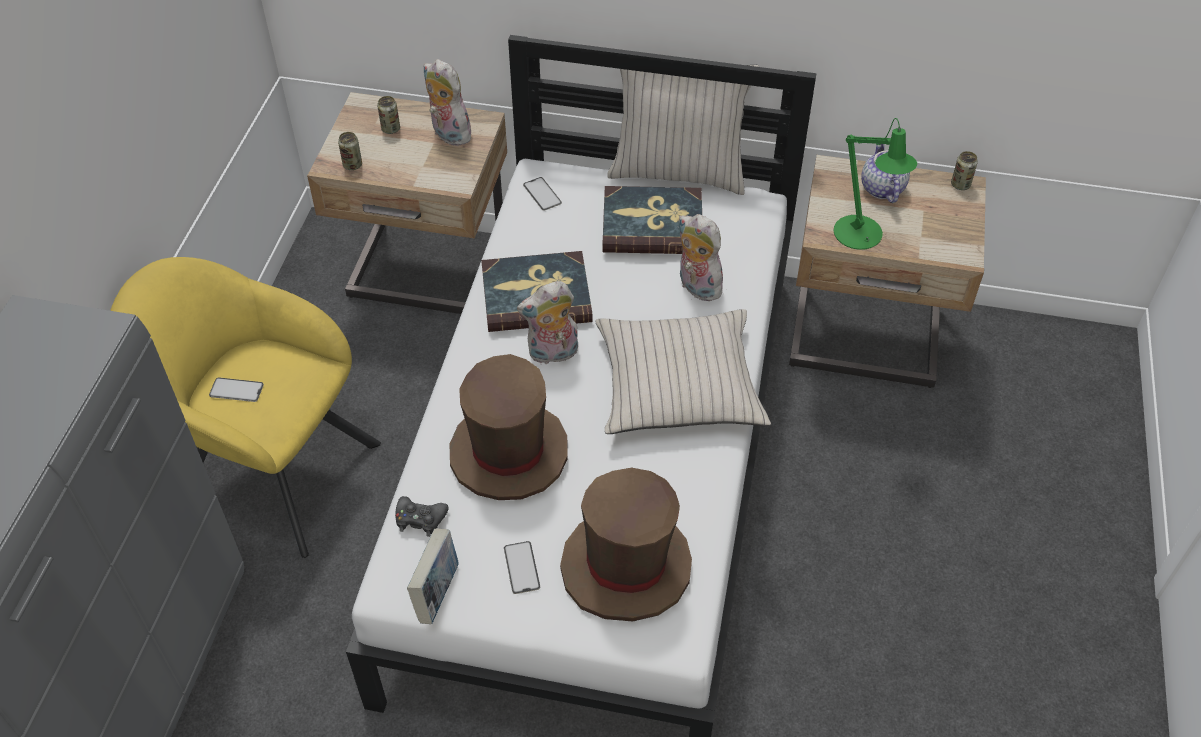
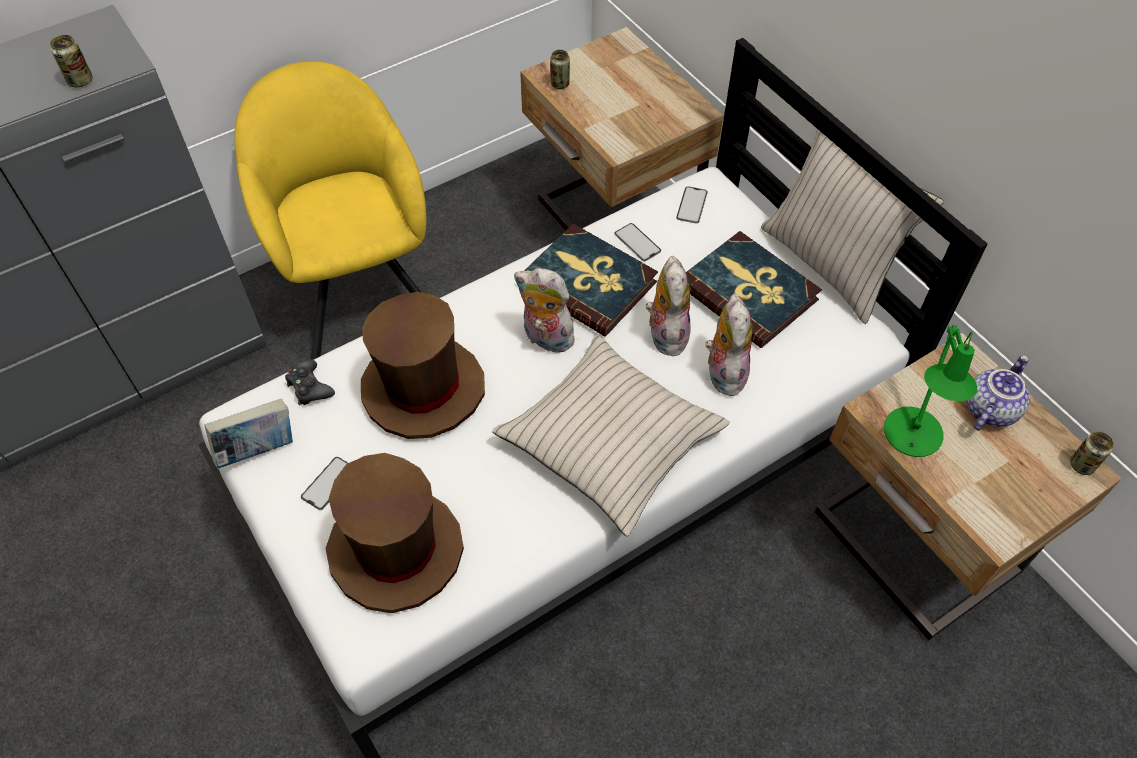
camera: 45 degrees right, 5 degrees up
phone [209,377,264,402] -> phone moved to [615,223,661,261]
can [377,96,400,134] -> can moved to [50,35,93,87]
plush toy [424,59,474,146] -> plush toy moved to [646,256,690,356]

